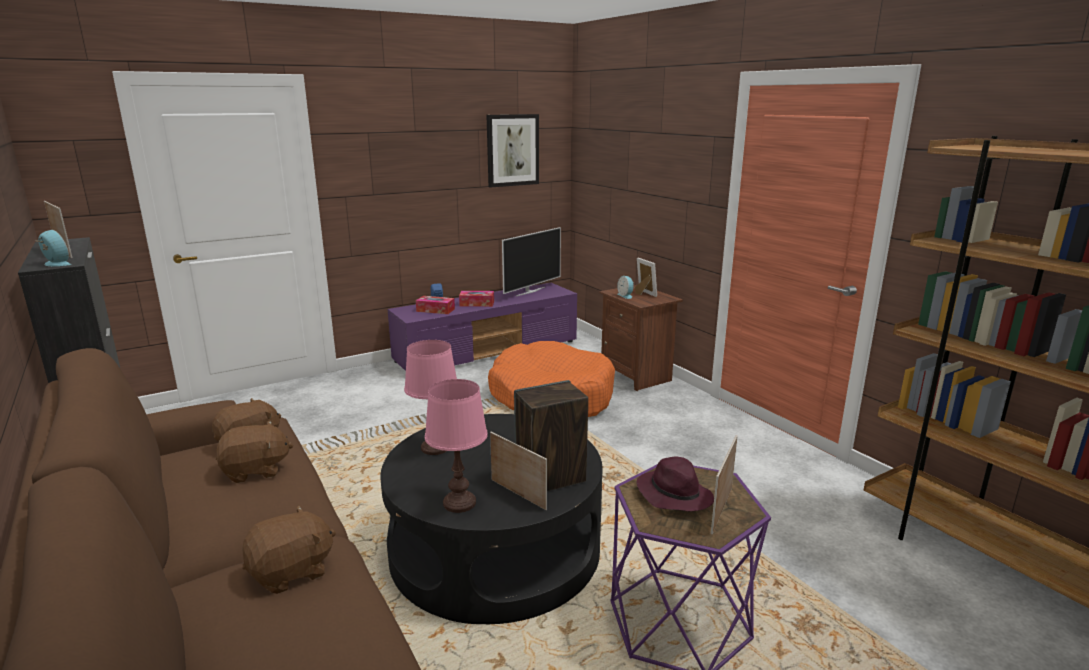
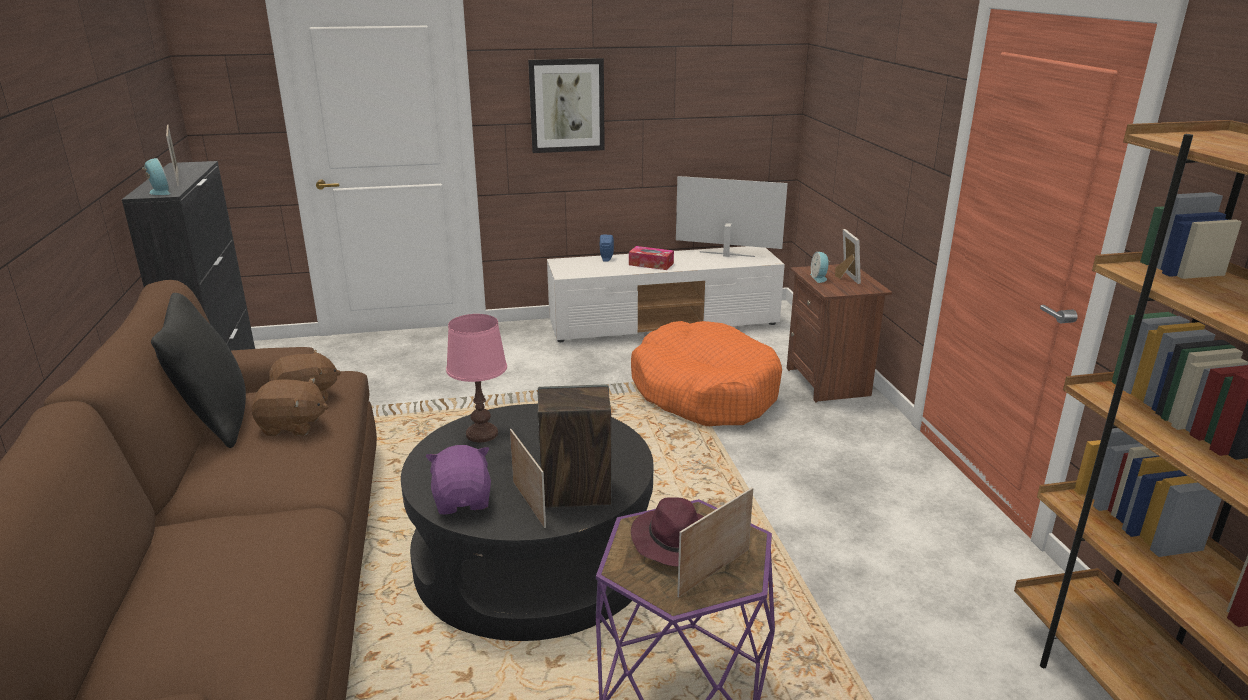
camera: 20 degrees right, 5 degrees up
brown plush toy [242,506,336,594] -> none
purple tv stand [388,283,577,371] -> white tv stand [547,246,785,342]
tissue box [416,296,455,314] -> none
pink table lamp [425,379,488,513] -> purple plush toy [426,445,491,514]
picture [486,114,539,188] -> picture moved to [528,58,605,153]
television [502,227,561,296] -> television turned 135 degrees counterclockwise [676,176,788,257]
none -> black pillow [151,293,246,448]

